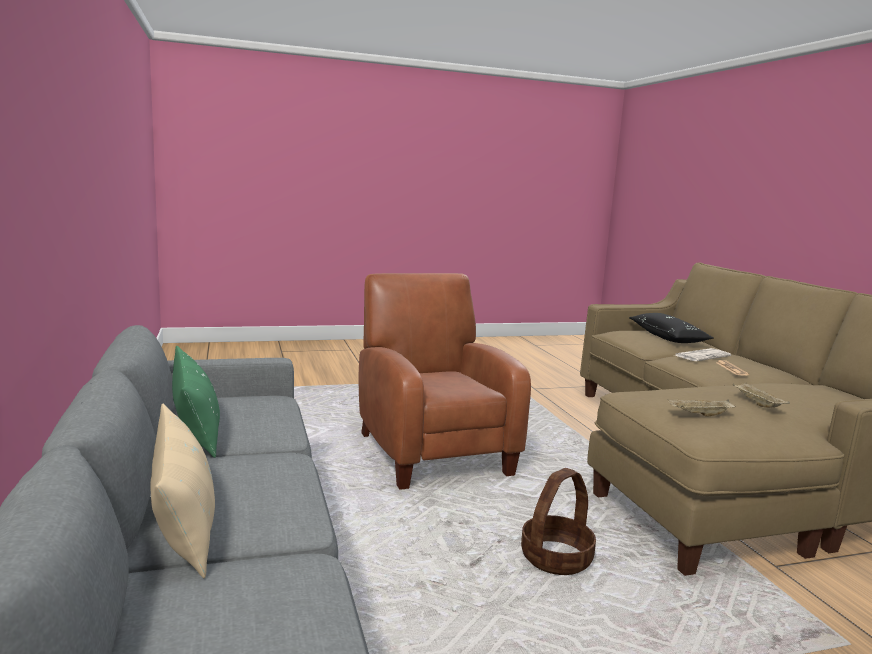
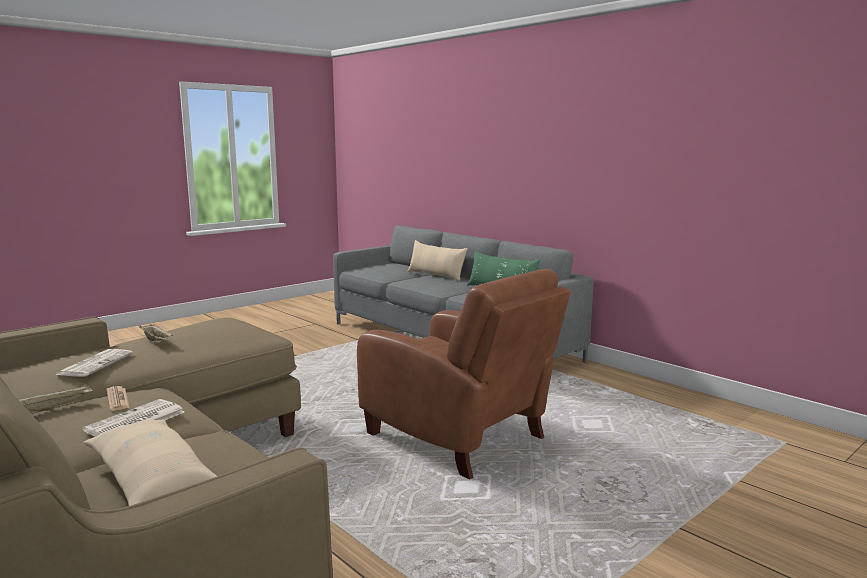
camera: 155 degrees right, 0 degrees up
basket [521,468,596,575] -> none
black pillow [629,313,713,343] -> beige pillow [83,419,217,506]
beige tray [668,399,736,416] -> beige tray moved to [18,384,93,411]
none -> newspaper [55,349,133,377]

